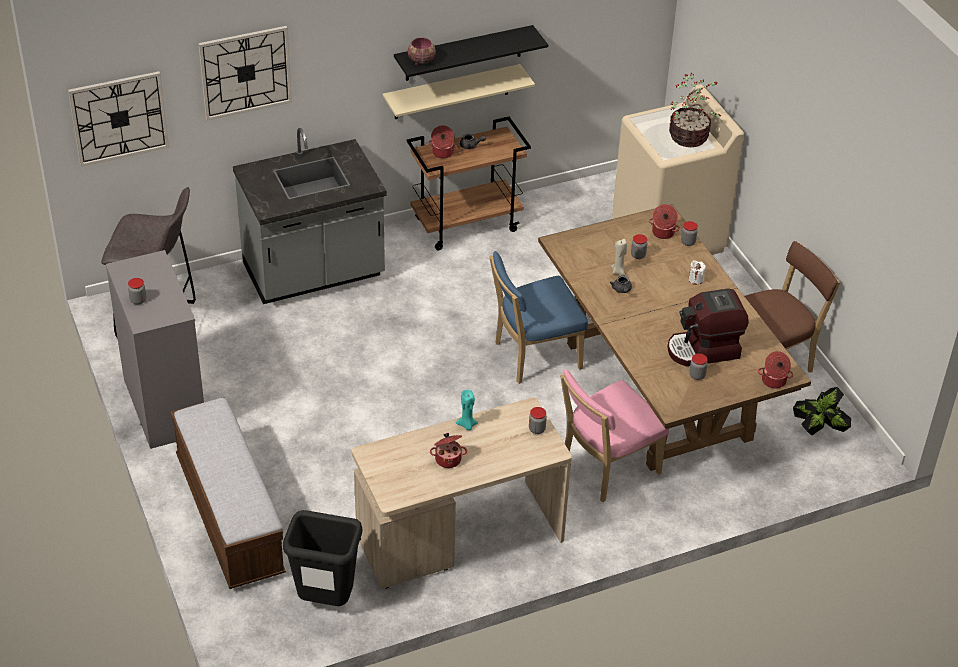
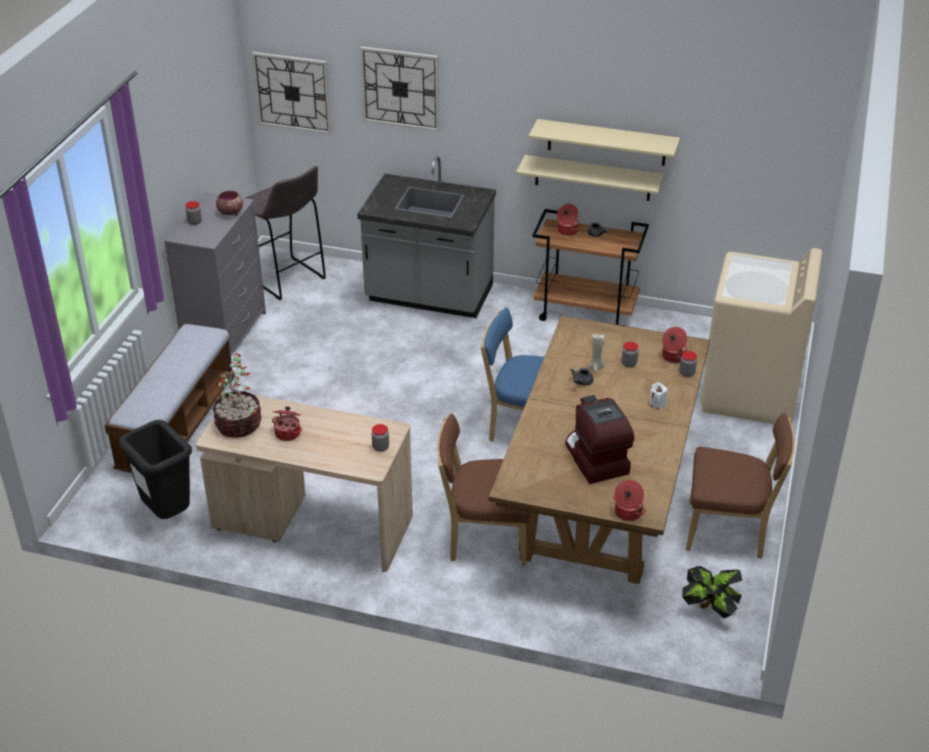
camera: 40 degrees right, 5 degrees down
black shelf [394,25,548,81] -> beige shelf [529,119,680,166]
bowl [408,37,436,66] -> bowl moved to [216,190,243,216]
turquoise candle [456,390,478,430] -> none
pink chair [560,369,670,502] -> brown chair [437,413,530,566]
coffee machine [668,288,748,367] -> coffee machine turned 45 degrees clockwise [565,395,634,484]
potted plant [669,72,722,147] -> potted plant moved to [213,353,261,438]
jar [689,353,708,380] -> none

